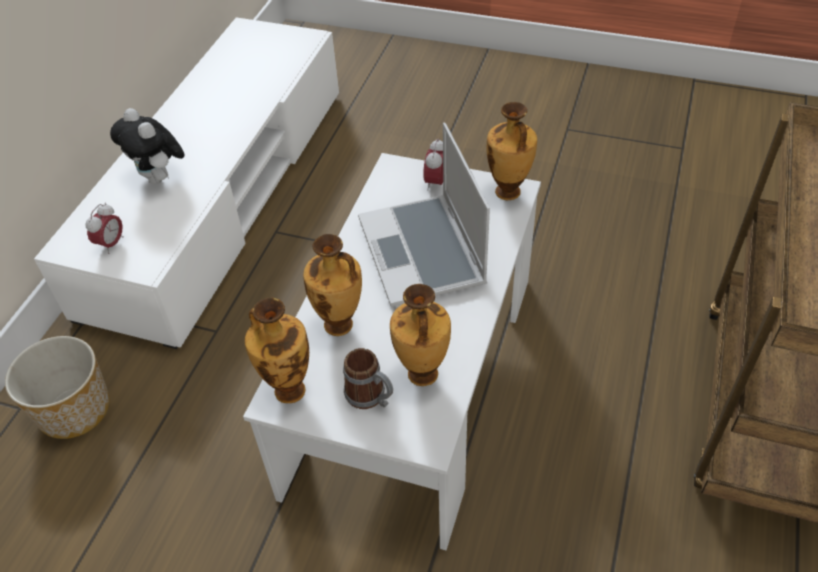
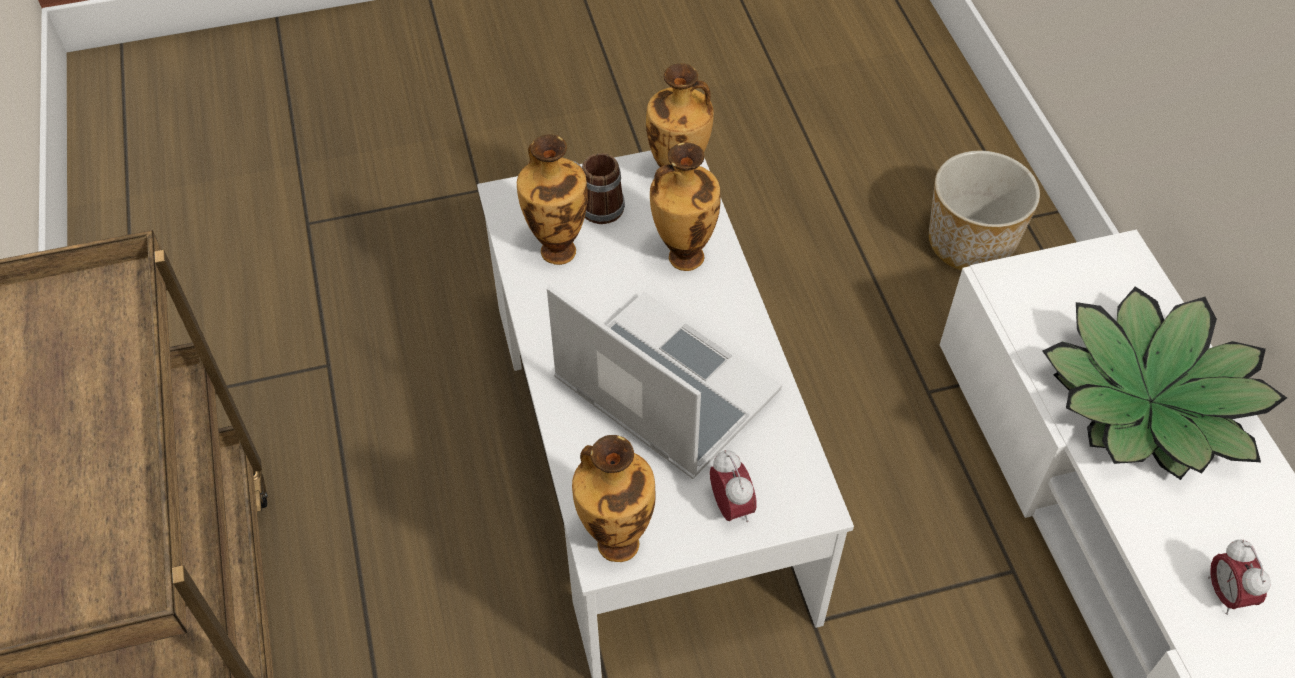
camera: 145 degrees right, 5 degrees up
alarm clock [85,203,123,254] -> alarm clock moved to [1208,540,1271,615]
plush toy [110,108,184,184] -> potted plant [1042,286,1287,480]

